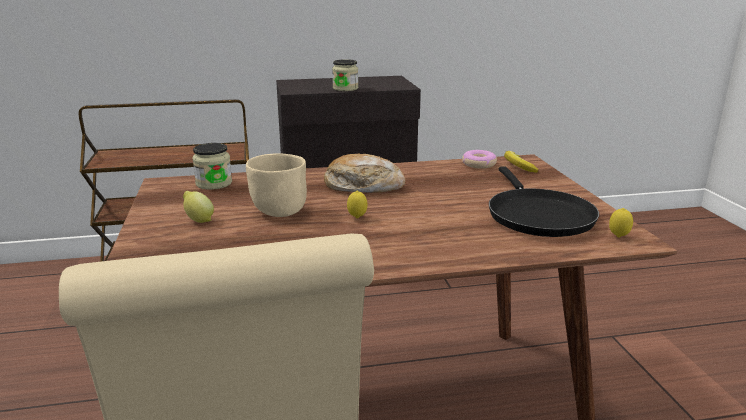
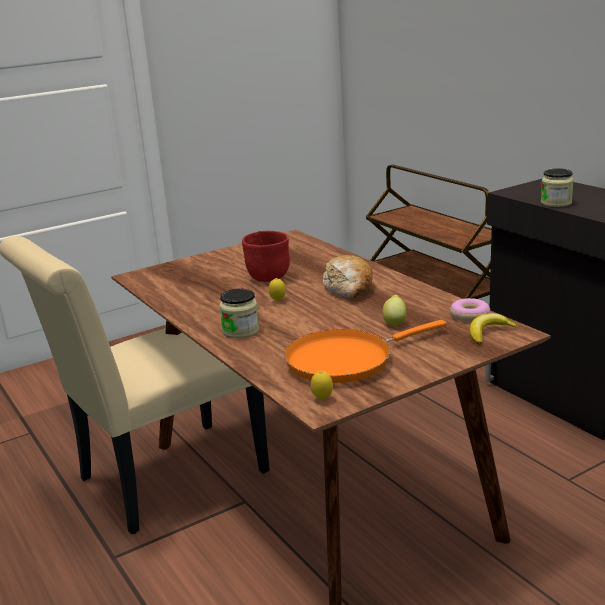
camera: 70 degrees right, 0 degrees up
lemon [183,191,214,223] -> lemon moved to [382,295,407,327]
jar [192,143,232,189] -> jar moved to [219,288,259,338]
beige bowl [246,154,307,217] -> red bowl [242,231,290,282]
black frying pan [489,167,599,237] -> orange frying pan [284,320,446,383]

